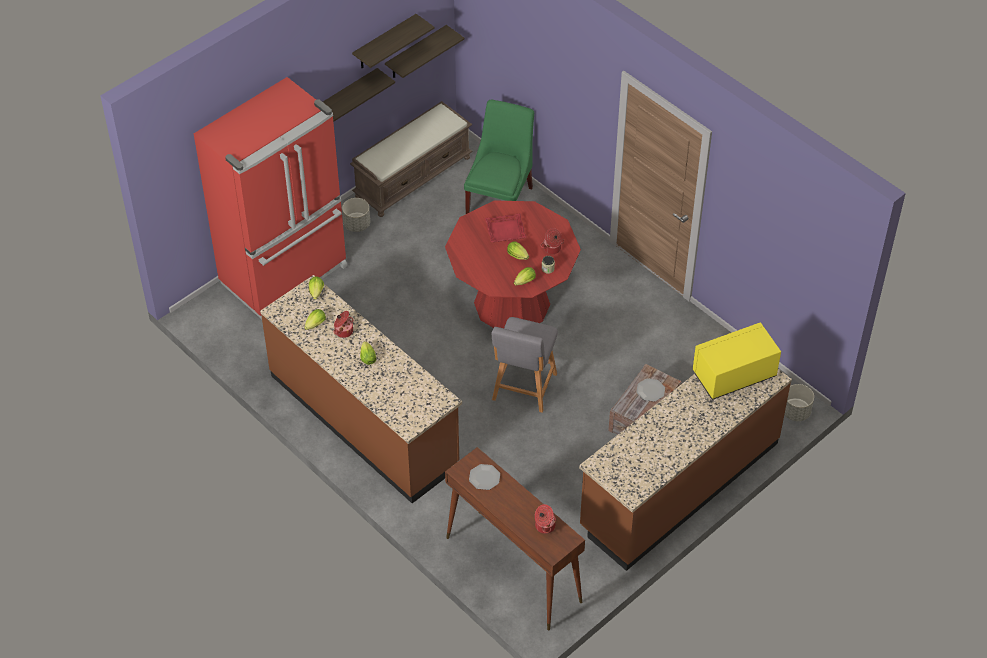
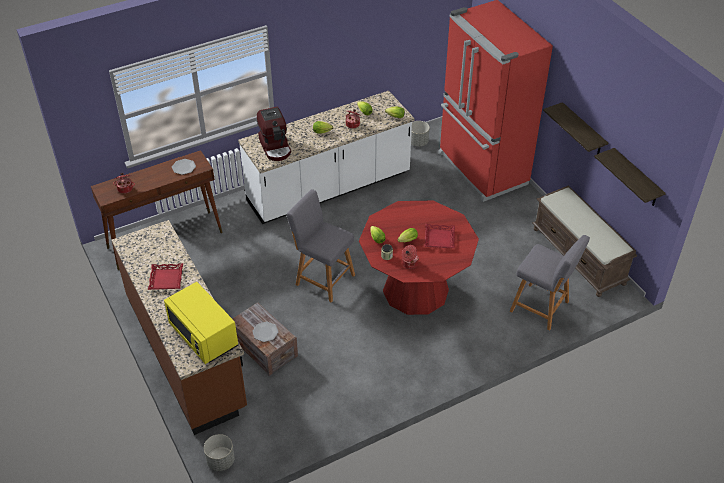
camera: 105 degrees right, 5 degrees down
brown counter [260,275,462,503] -> white counter [238,91,415,224]
grey planter [342,198,370,232] -> grey planter moved to [411,121,429,146]
shelf [352,14,434,68] -> none
green chair [464,100,534,214] -> grey stool [509,235,590,331]
yellow microwave [693,323,781,400] -> yellow microwave turned 150 degrees clockwise [164,282,239,364]
none -> red tray [148,263,183,290]
none -> coffee machine [257,107,291,161]

